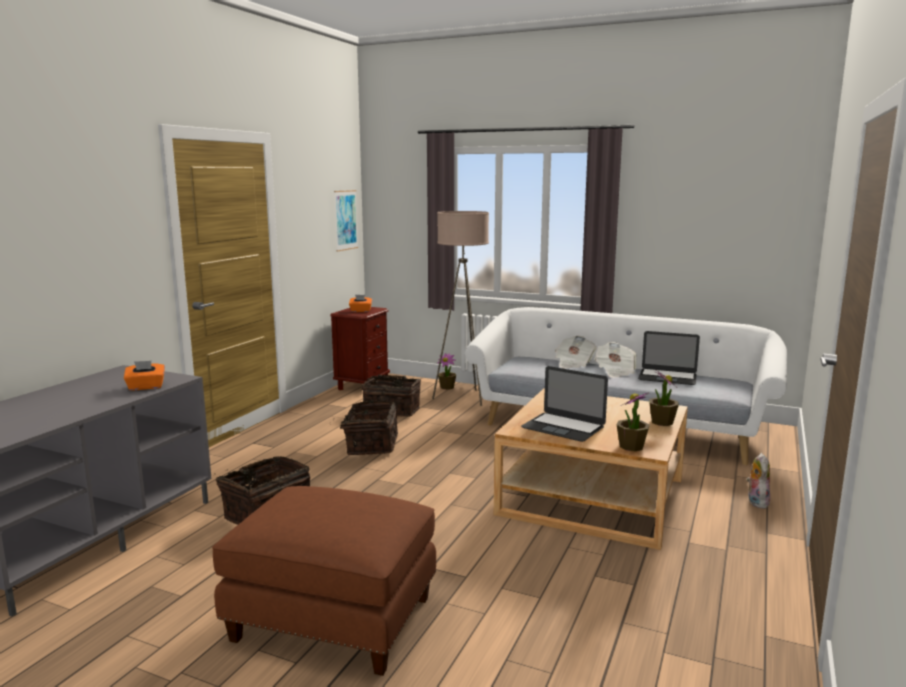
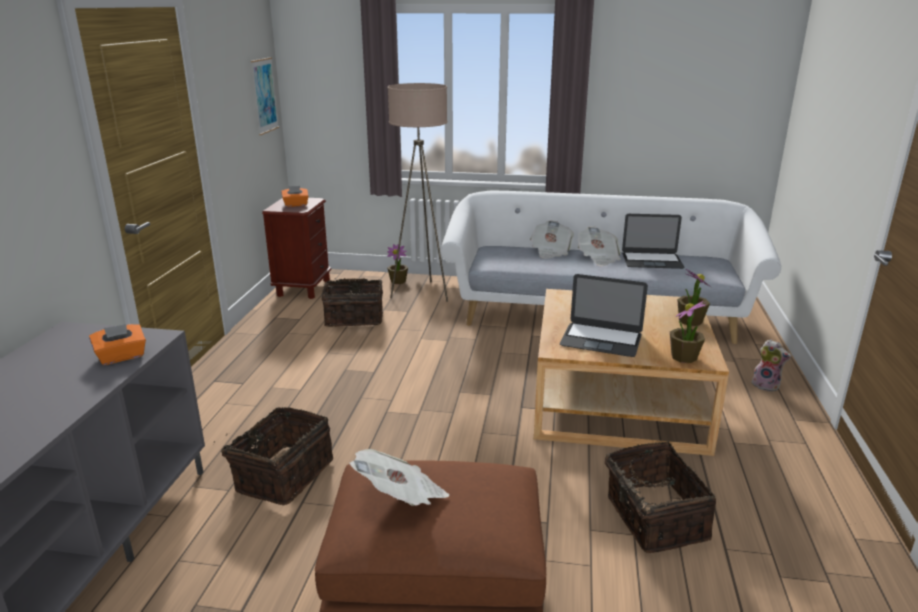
camera: 15 degrees left, 10 degrees up
basket [334,400,398,455] -> basket moved to [605,442,716,554]
plush toy [747,453,770,509] -> plush toy turned 135 degrees clockwise [752,339,791,392]
none -> newspaper [349,449,449,506]

